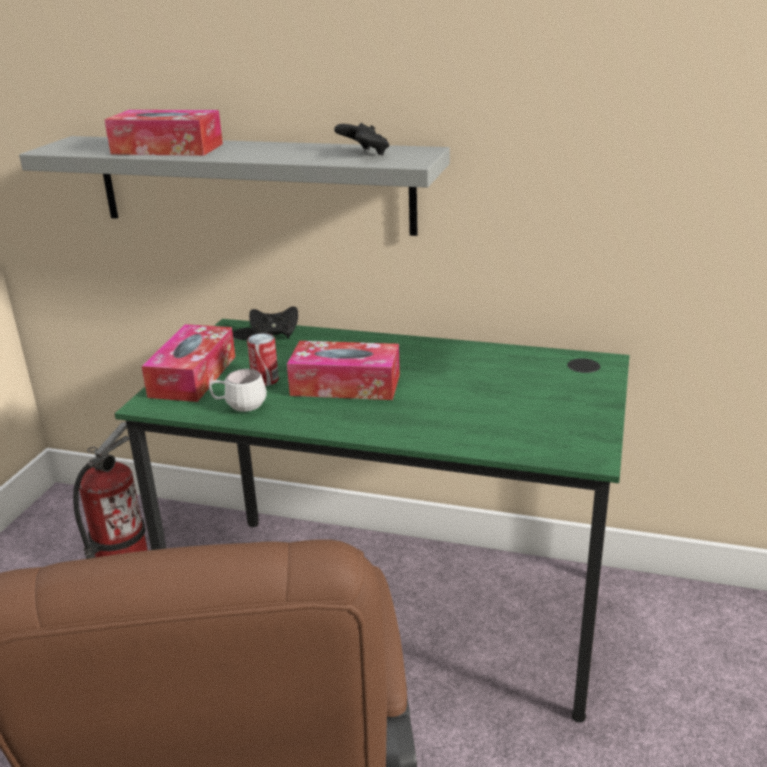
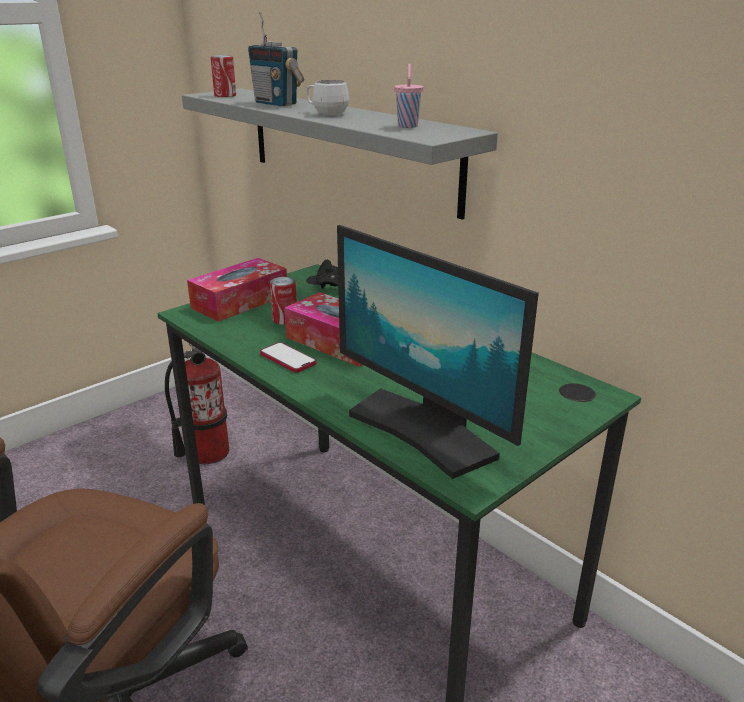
camera: 30 degrees right, 0 degrees up
tissue box [104,110,223,156] -> radio [248,12,304,106]
white mug [209,369,267,412] -> white mug moved to [306,80,349,116]
black game controller [334,123,389,155] -> pink cup [394,64,423,128]
none -> can [211,55,236,97]
none -> phone [260,342,316,373]
none -> monitor [337,225,539,479]

